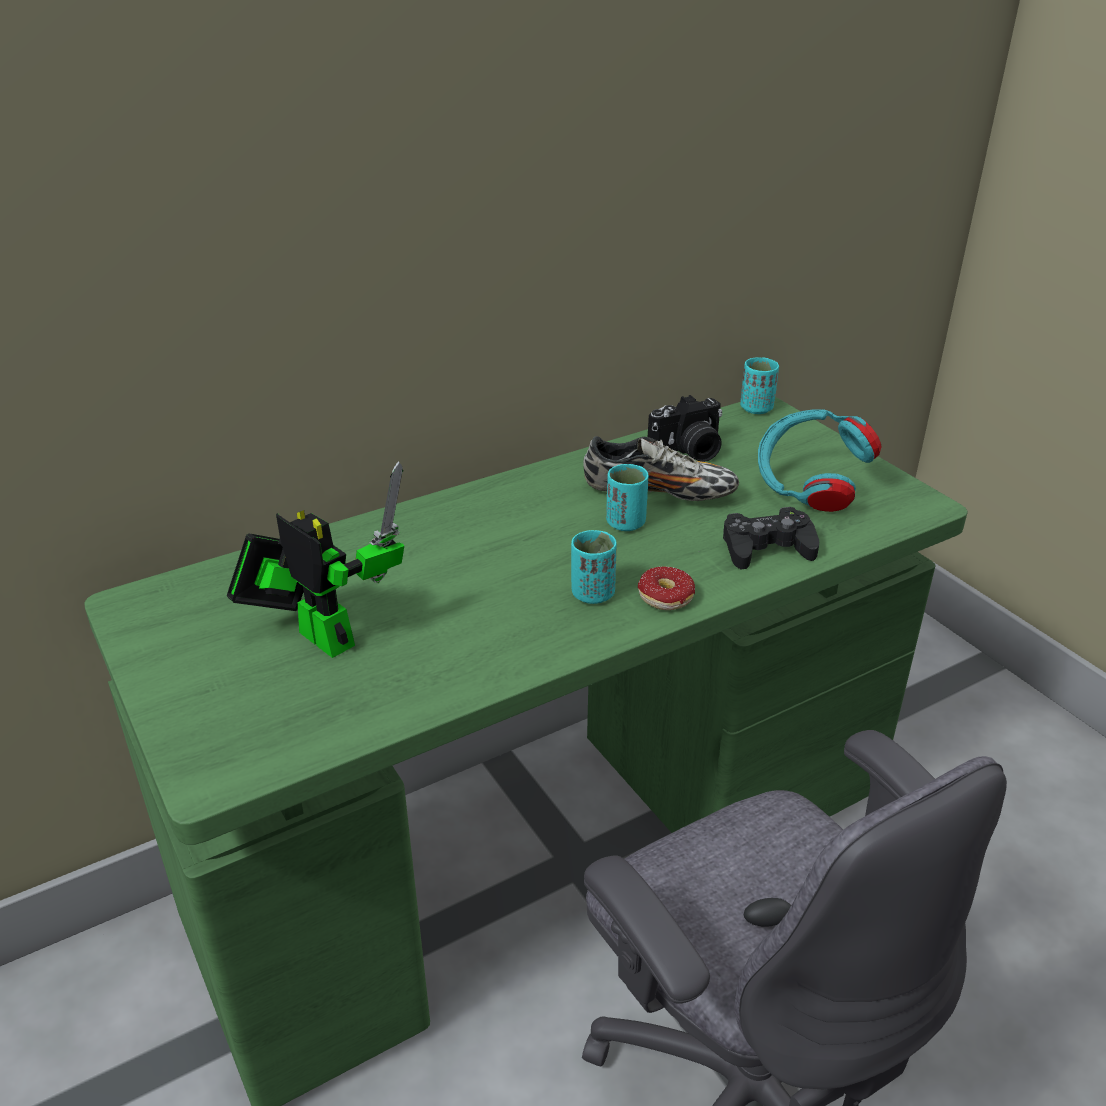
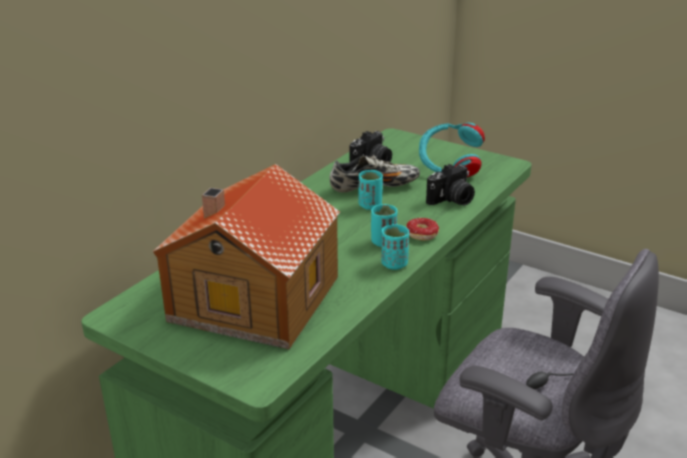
camera: 25 degrees left, 5 degrees down
toy robot [227,462,404,658] -> toy house [153,164,340,349]
black game controller [723,507,819,569] -> camera [426,164,475,205]
turquoise cup [740,357,779,414] -> turquoise cup moved to [381,224,409,270]

